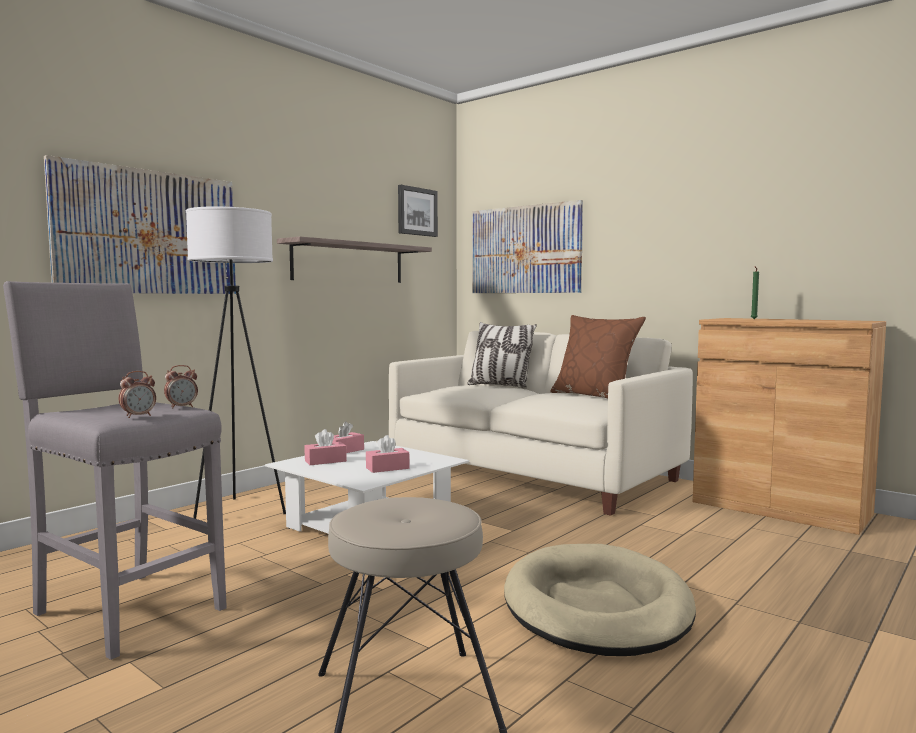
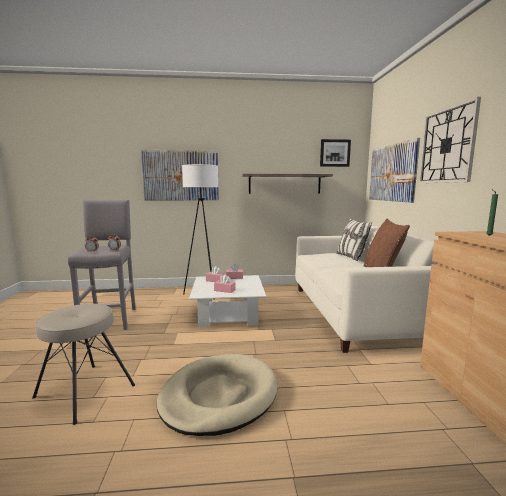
camera: 45 degrees right, 5 degrees up
none -> wall clock [419,97,481,183]

